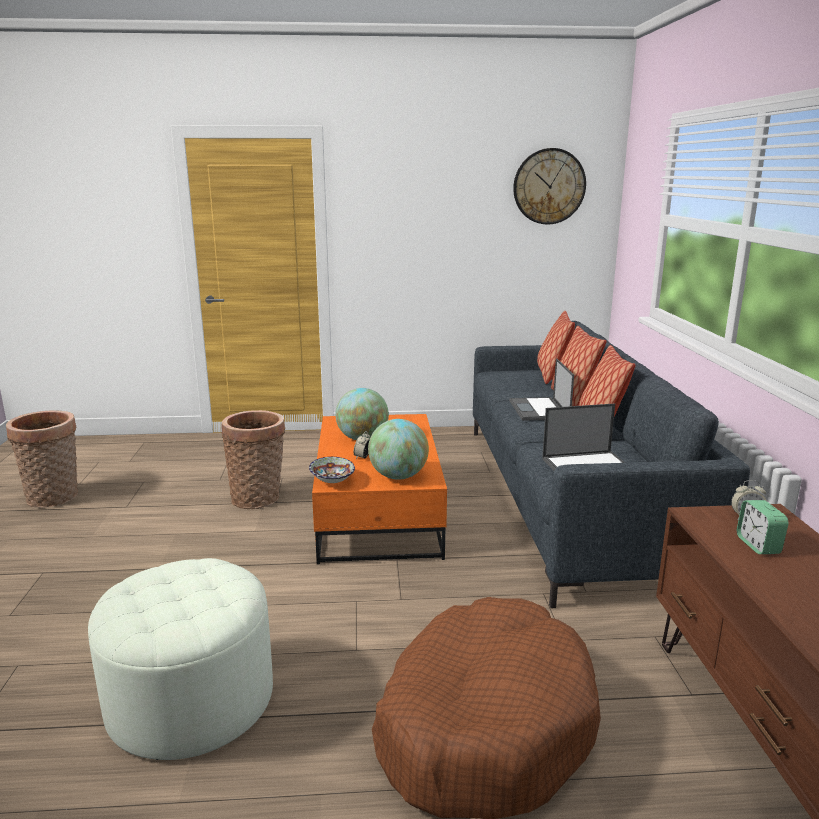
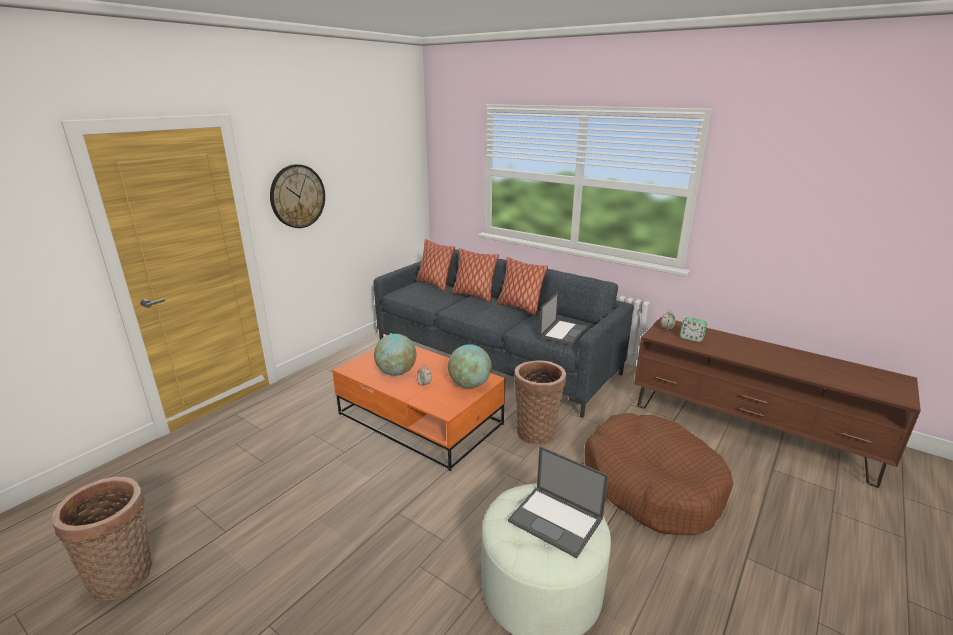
camera: 50 degrees left, 5 degrees up
basket [221,410,286,509] -> basket moved to [514,360,566,445]
bowl [309,457,355,483] -> none
laptop [509,358,574,421] -> laptop moved to [508,446,608,558]
wall clock [513,148,586,225] -> wall clock moved to [270,164,325,228]

